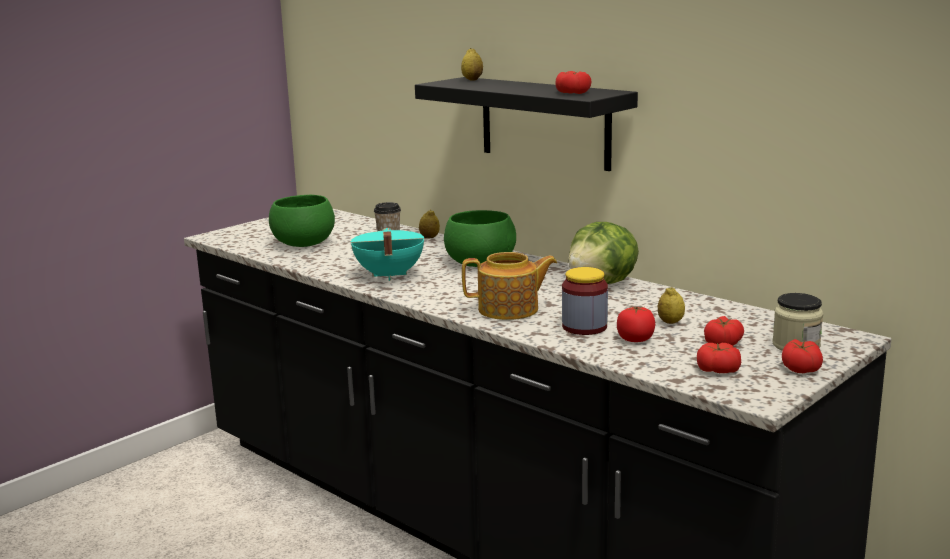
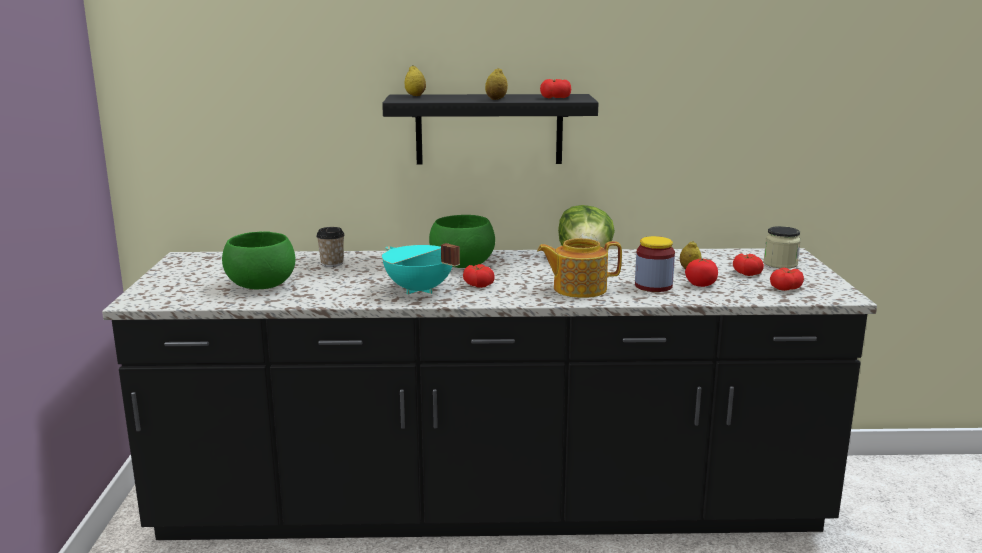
camera: 45 degrees left, 0 degrees up
lemon [419,210,440,239] -> lemon moved to [485,68,508,100]
teapot [462,252,557,320] -> teapot turned 135 degrees counterclockwise [537,238,622,298]
tomato [782,339,823,373] -> tomato moved to [463,264,495,288]

